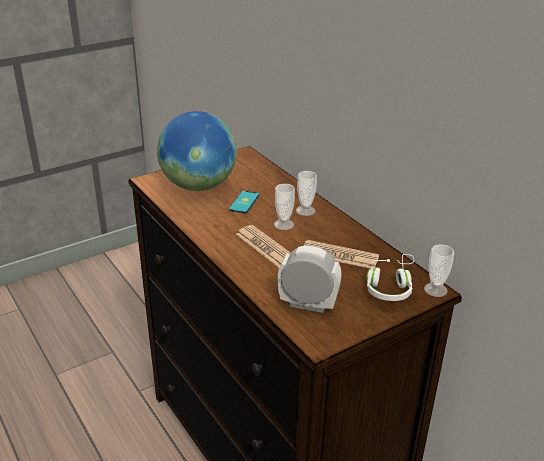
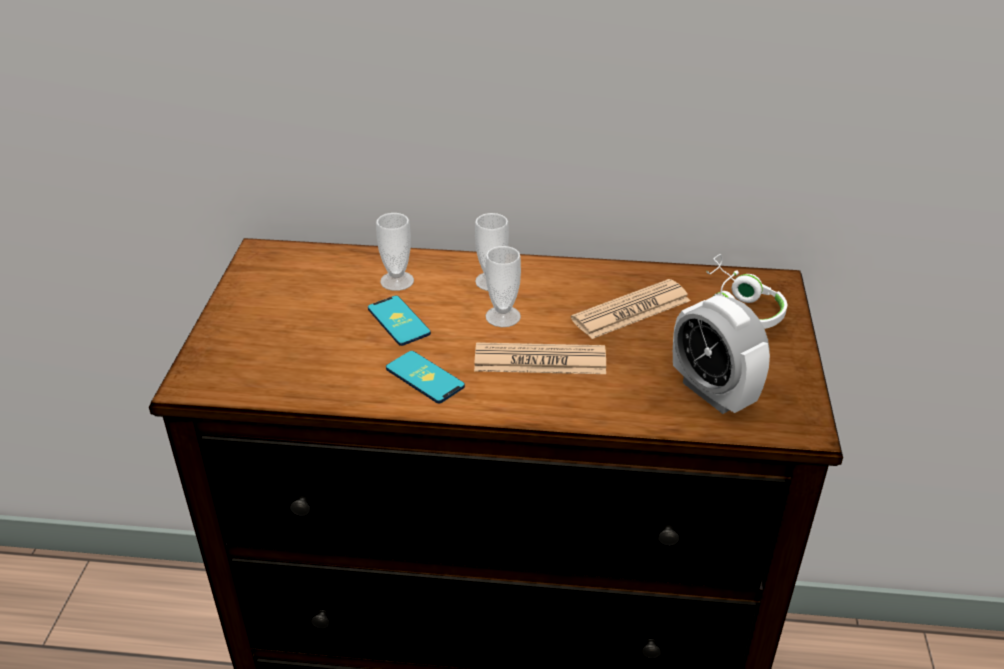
camera: 50 degrees left, 5 degrees up
globe [157,111,237,191] -> none
alarm clock [278,245,341,313] -> alarm clock turned 90 degrees counterclockwise [673,295,770,414]
cup [424,244,454,297] -> cup moved to [376,213,414,291]
none -> phone [386,351,465,403]

